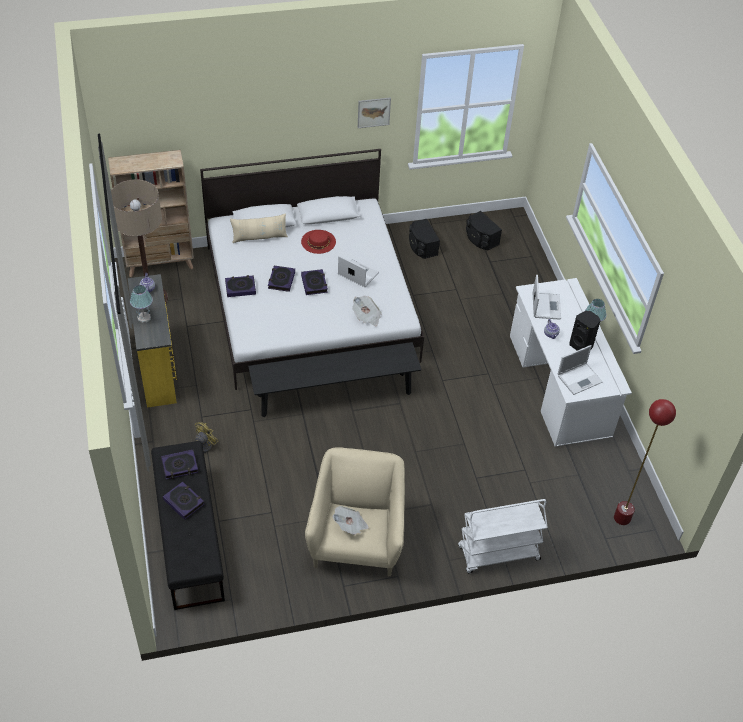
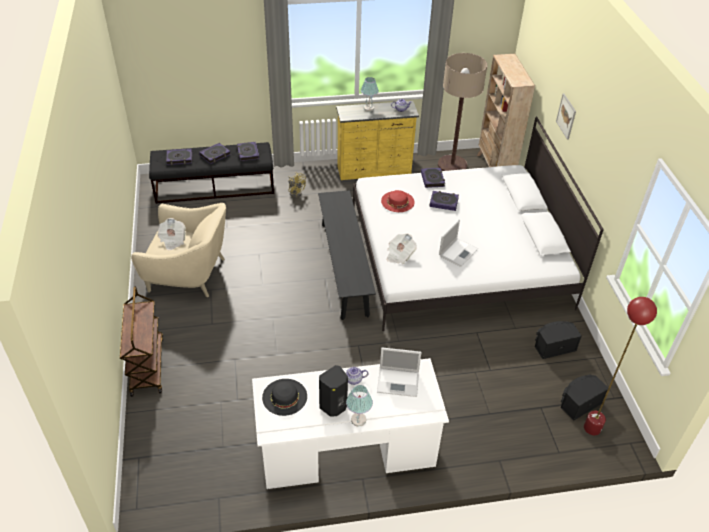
camera: 95 degrees right, 5 degrees down
beige pillow [230,213,288,243] -> none
red hat [301,230,336,254] -> red hat moved to [381,190,415,212]
book [301,269,328,295] -> book moved to [166,148,192,165]
picture [358,97,391,128] -> picture moved to [556,94,576,140]
white cart [458,499,548,573] -> brown cart [120,286,163,397]
laptop [557,345,603,395] -> black hat [262,379,307,416]
red floor lamp [614,399,676,525] -> red floor lamp moved to [584,297,657,435]

